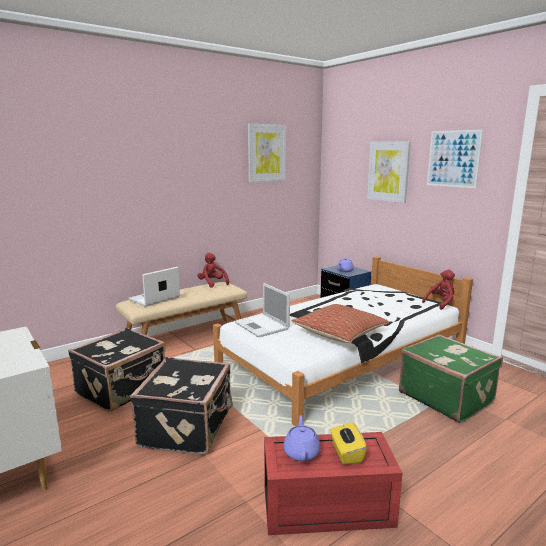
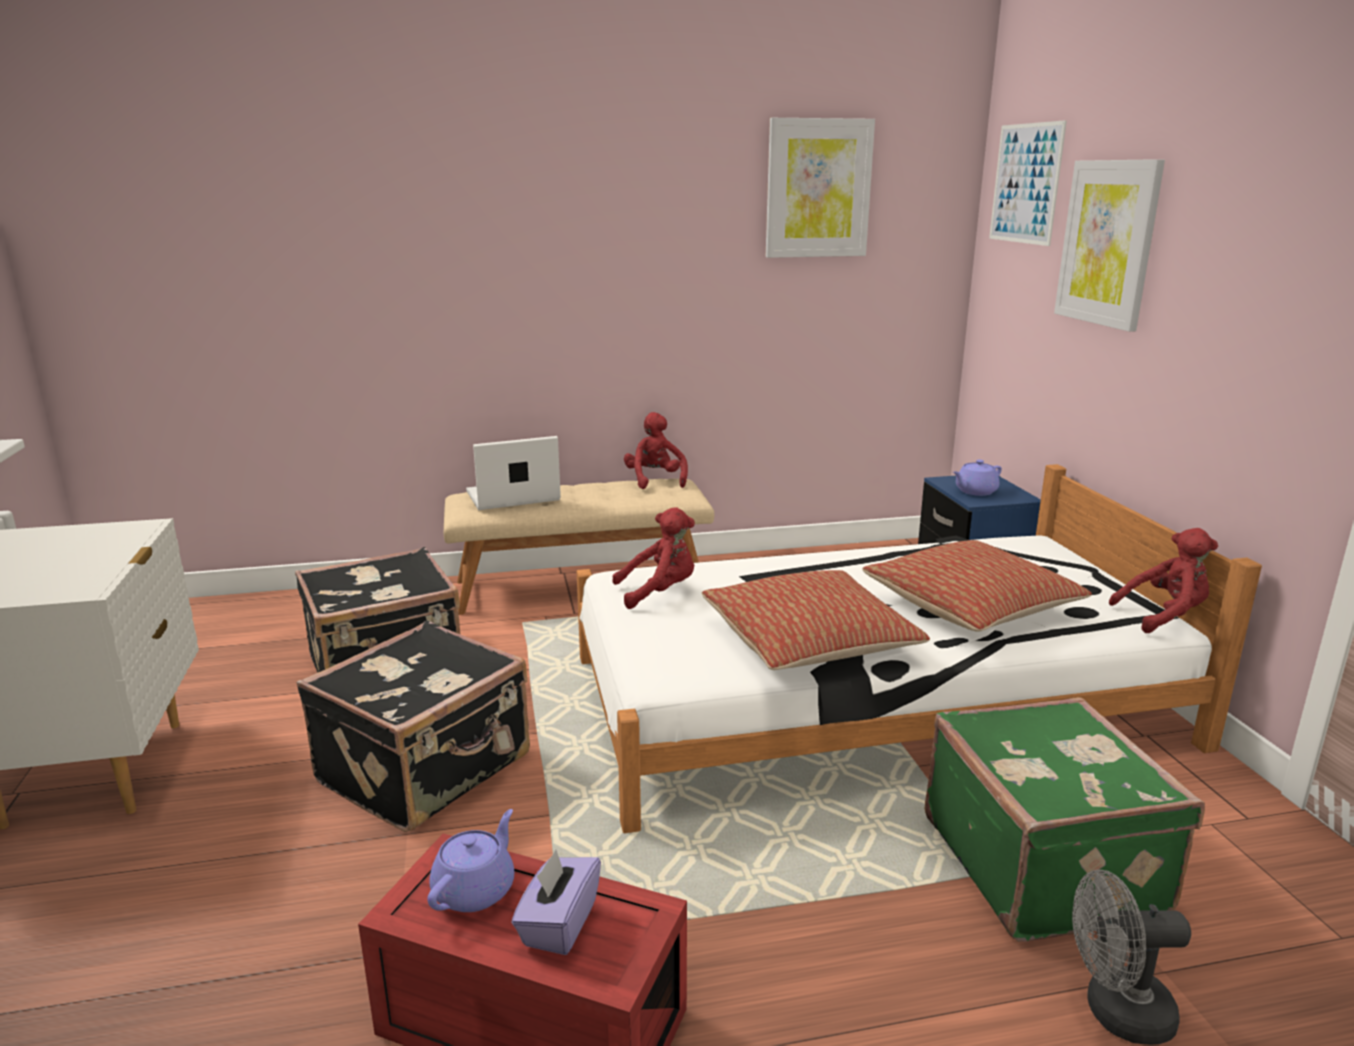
camera: 25 degrees right, 5 degrees up
laptop [235,283,290,337] -> red plush toy [612,507,695,609]
yellow tissue box [330,422,367,465] -> purple tissue box [512,850,601,955]
picture [427,129,483,188] -> picture moved to [989,120,1067,246]
none -> pillow [862,540,1092,632]
none -> grey fan [1072,870,1191,1045]

